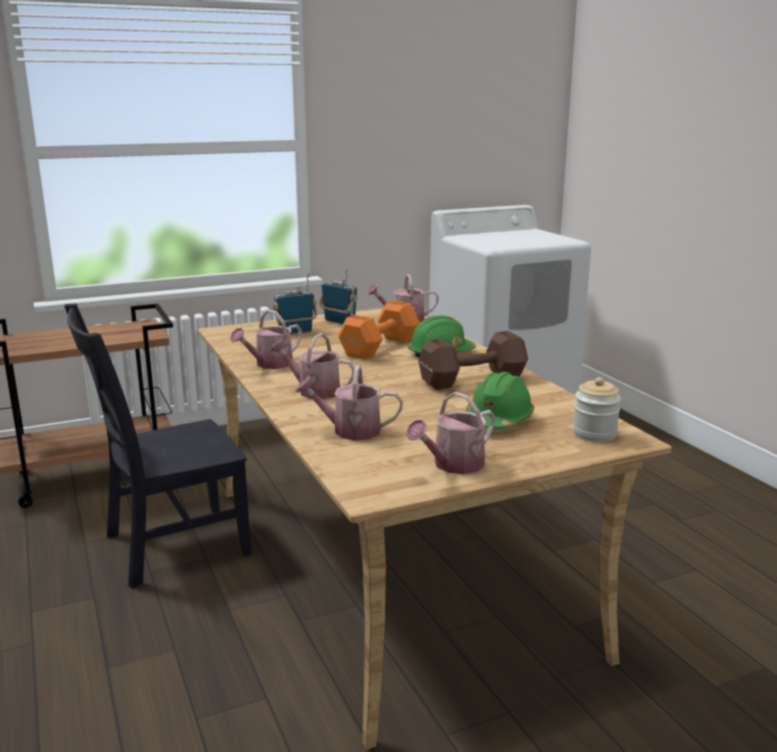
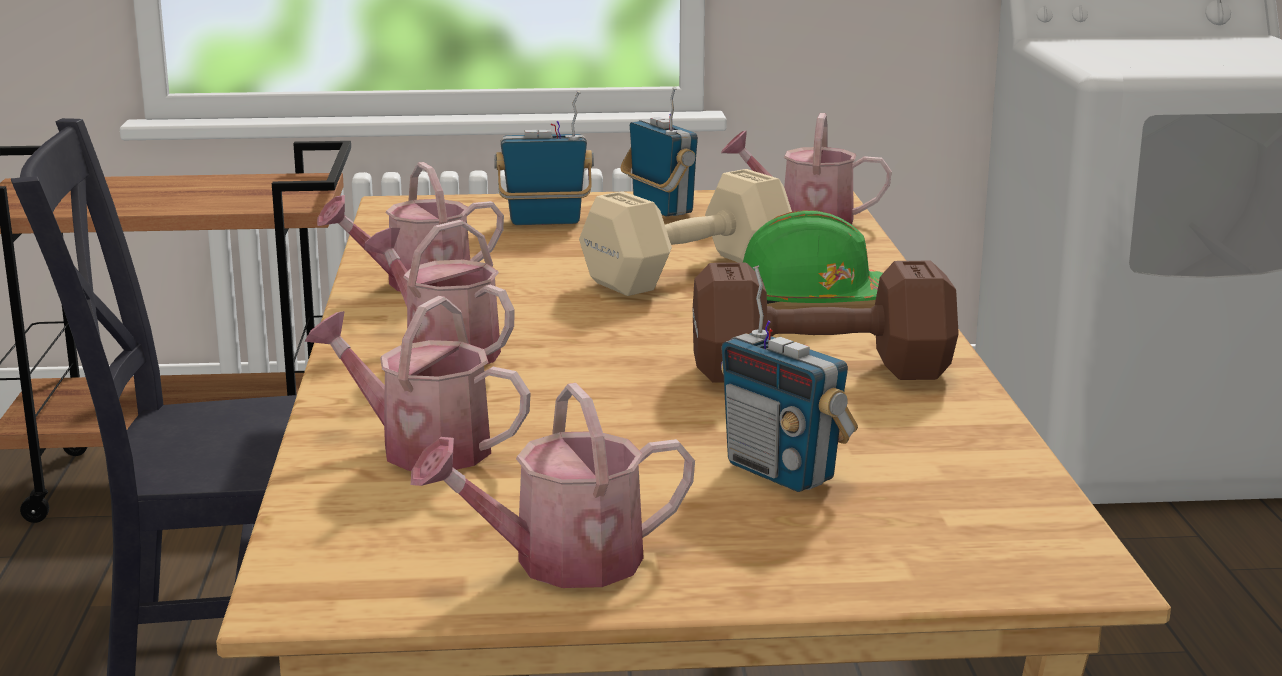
camera: 20 degrees right, 0 degrees up
orange dumbbell [338,301,420,360] -> beige dumbbell [579,169,792,296]
green hard hat [466,372,534,429] -> radio [721,265,858,492]
jar [573,377,621,442] -> none

